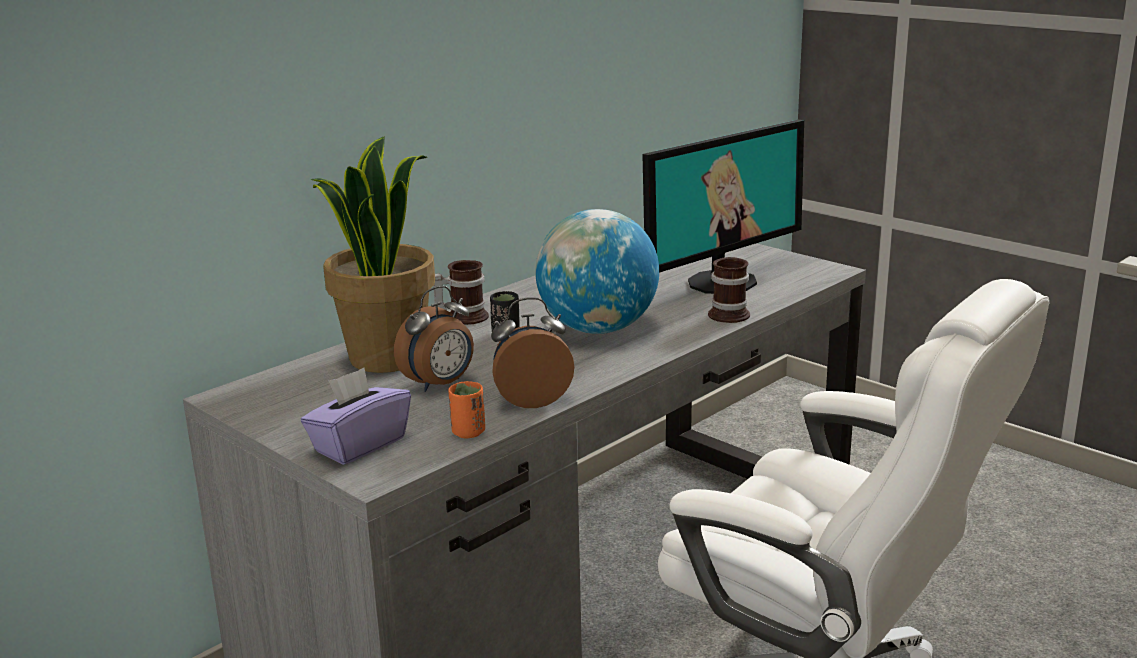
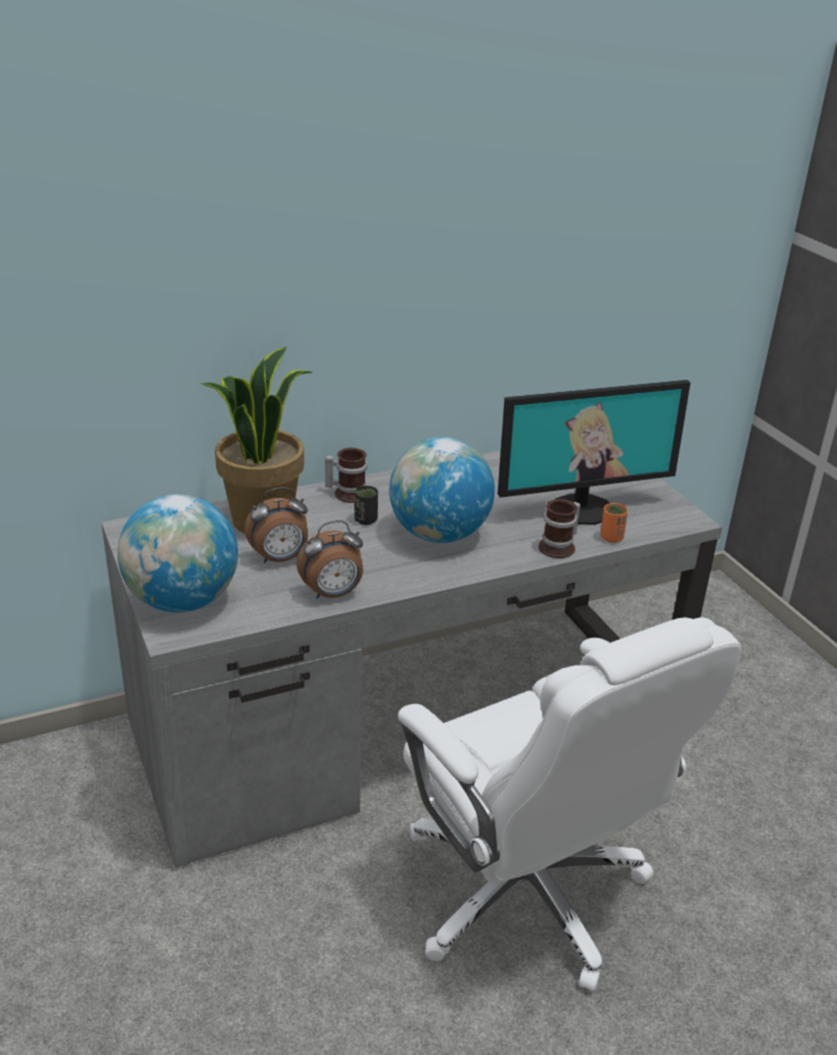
camera: 20 degrees right, 10 degrees up
purple tissue box [301,368,411,465] -> globe [117,494,238,613]
orange cup [448,381,485,438] -> orange cup moved to [600,503,628,543]
alarm clock [491,297,575,408] -> alarm clock turned 150 degrees clockwise [296,520,363,599]

